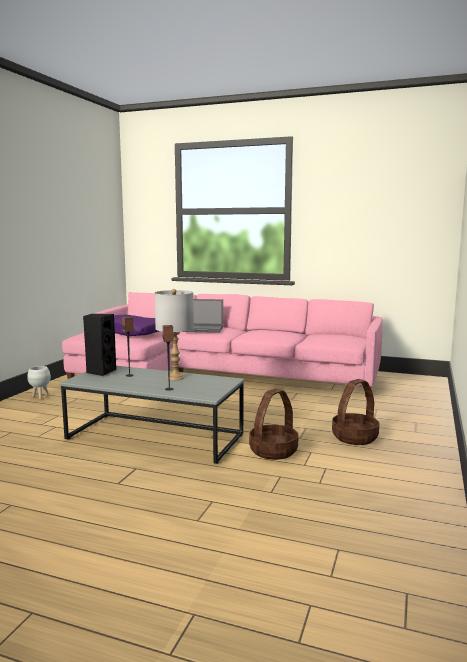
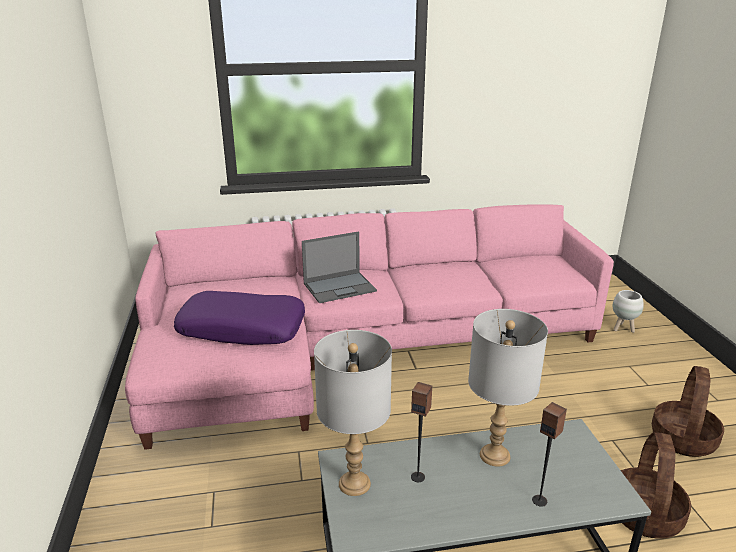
camera: 30 degrees left, 15 degrees up
white planter [27,366,51,399] -> white planter moved to [613,290,644,333]
black speaker [83,314,116,376] -> grey table lamp [314,330,392,496]

